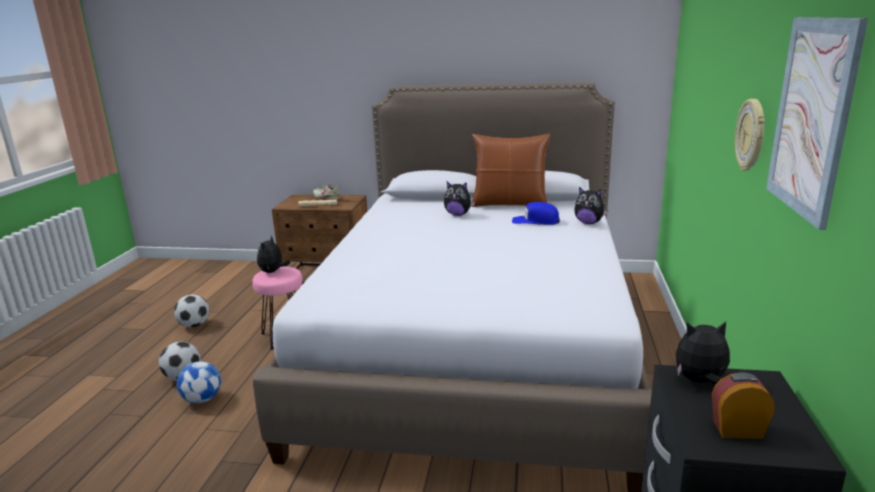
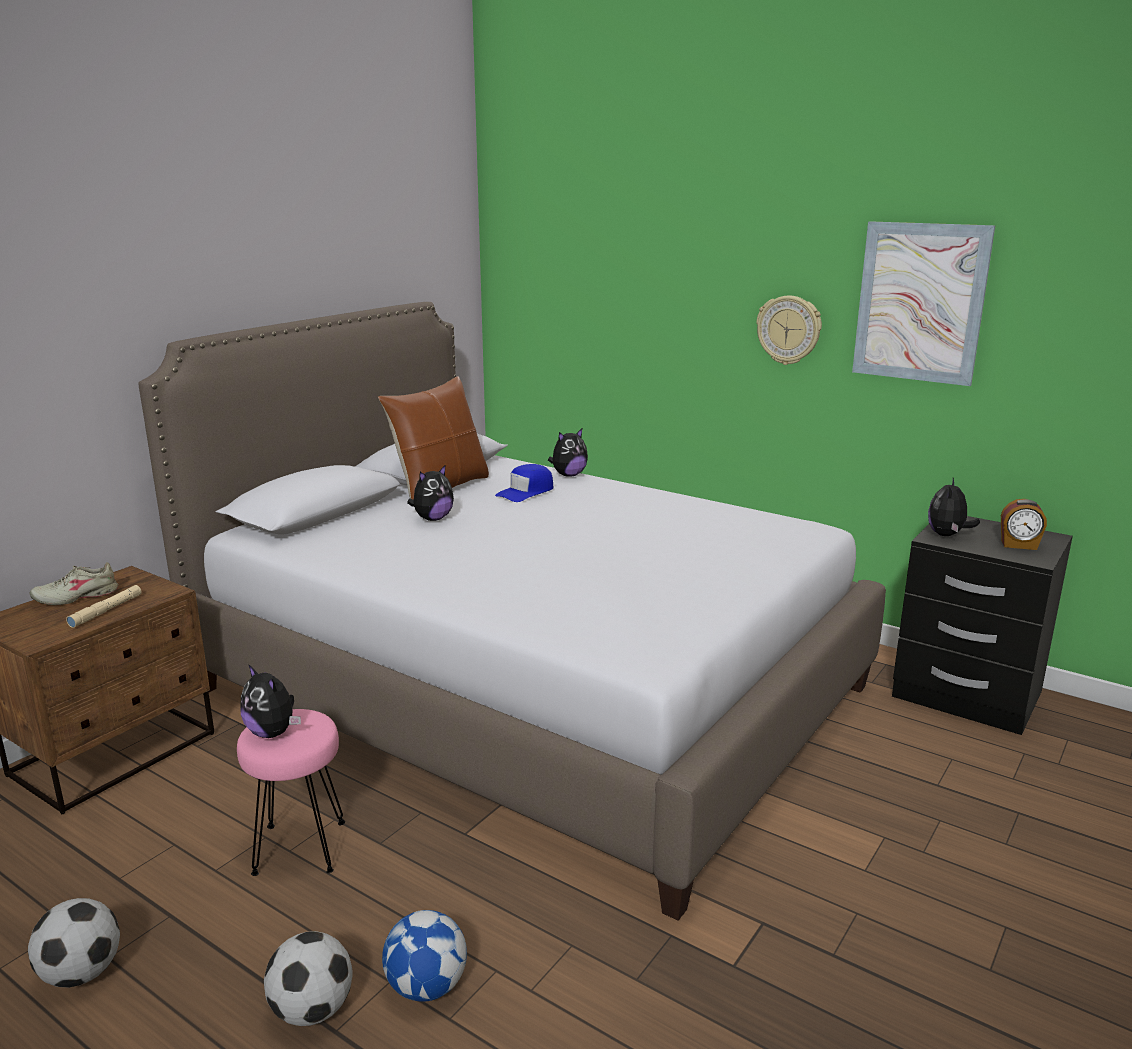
camera: 65 degrees left, 0 degrees up
alarm clock [712,372,775,439] -> alarm clock turned 105 degrees counterclockwise [1001,499,1047,550]

